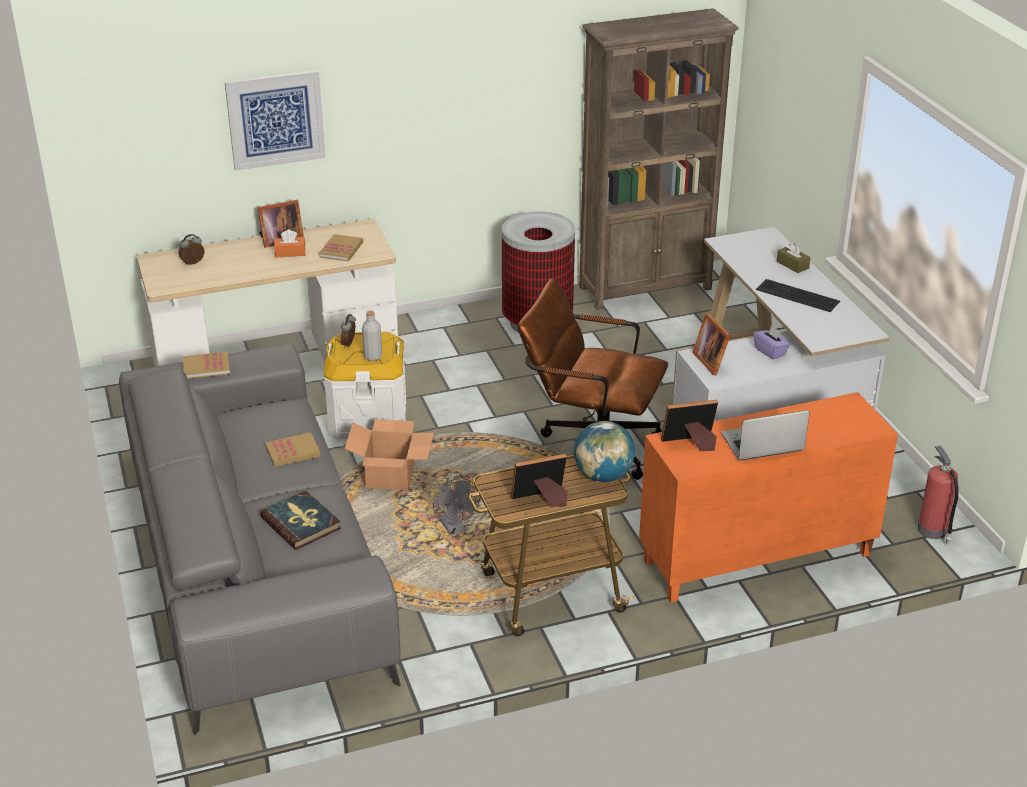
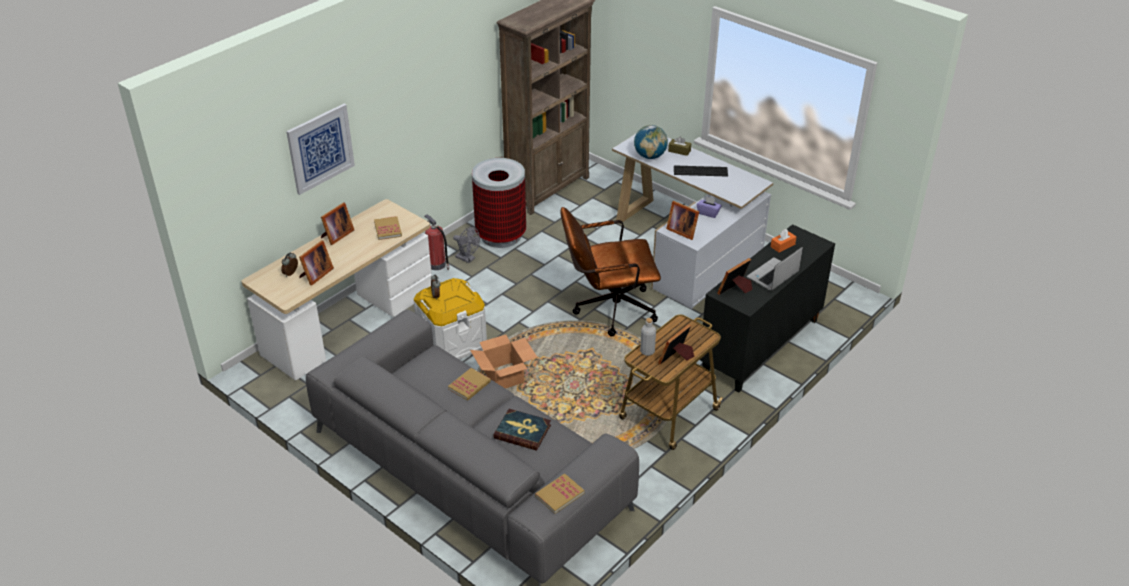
camera: 30 degrees left, 5 degrees up
book [183,351,230,379] -> book moved to [535,474,584,514]
orange tissue box [274,229,305,257] -> orange tissue box moved to [771,229,797,253]
grey bottle [362,310,382,361] -> grey bottle moved to [640,318,656,356]
grey fan [433,478,480,536] -> grey fan moved to [453,226,480,263]
globe [574,421,635,482] -> globe moved to [634,125,668,159]
orange cabinet [639,392,898,602] -> black cabinet [700,224,835,393]
fire extinguisher [917,445,959,544] -> fire extinguisher moved to [425,214,450,270]
none -> picture frame [299,240,334,285]

